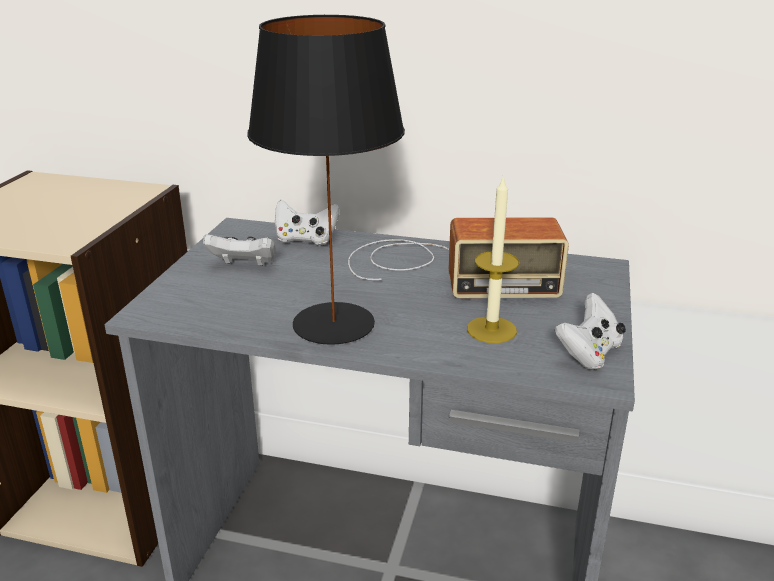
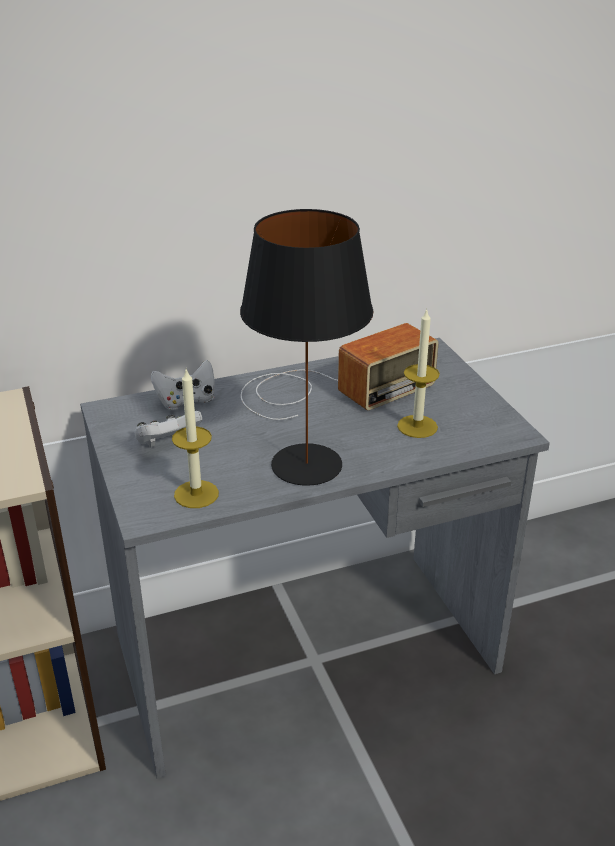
camera: 35 degrees left, 5 degrees up
white game controller [555,293,626,370] -> none
none -> candle [172,369,219,508]

